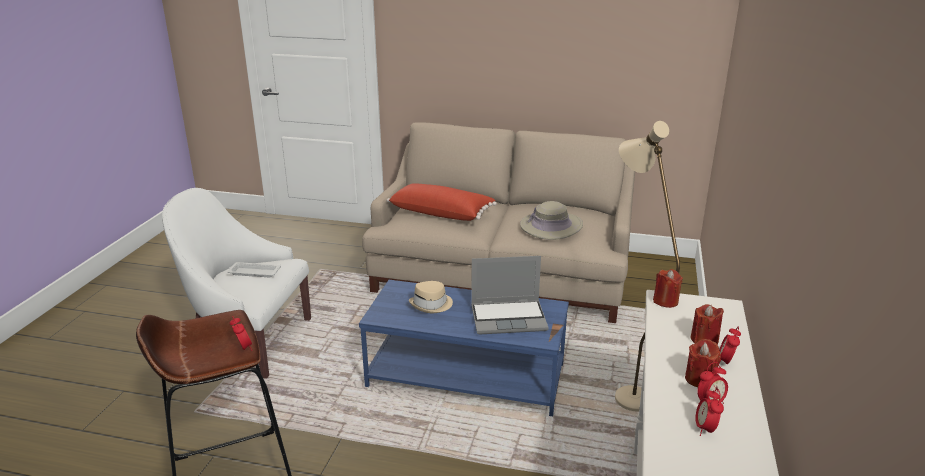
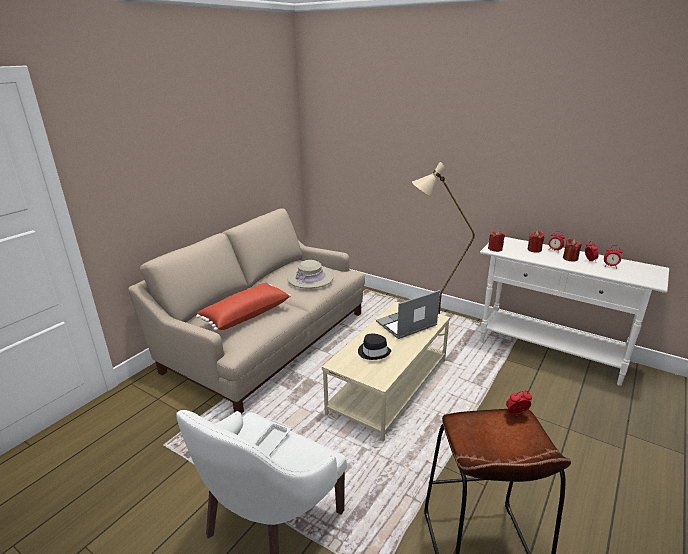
camera: 70 degrees left, 0 degrees up
blue coffee table [359,280,569,416] -> beige coffee table [322,301,450,442]
beige hat [409,281,453,313] -> black hat [358,334,391,360]
laptop [471,256,549,335] -> laptop turned 135 degrees counterclockwise [376,290,440,339]

